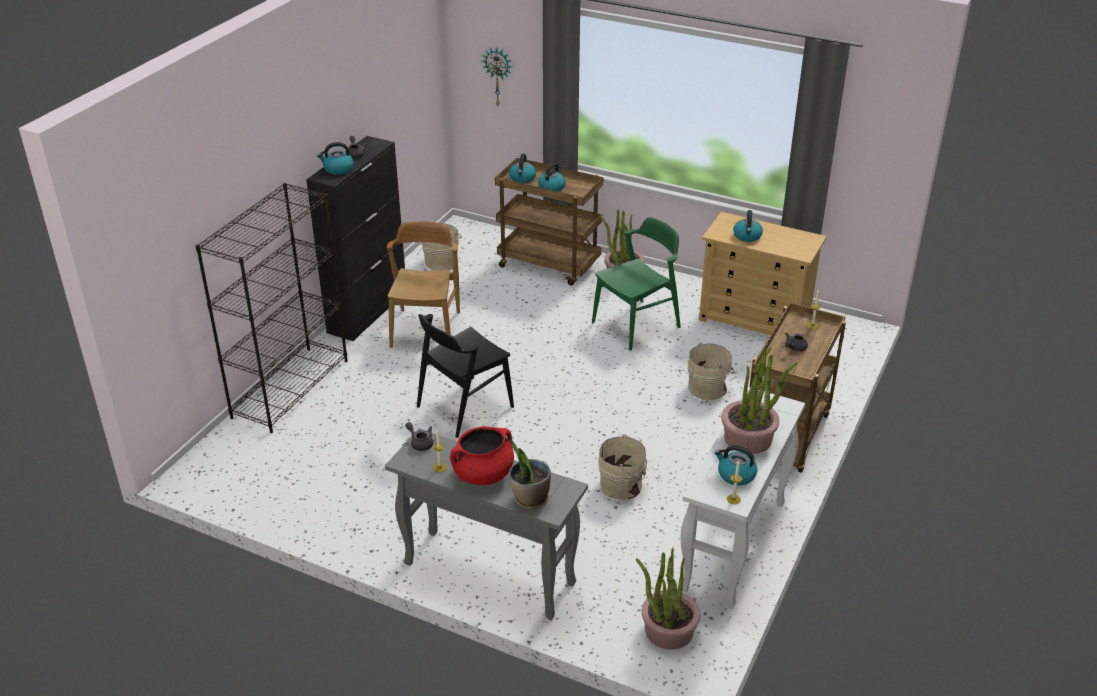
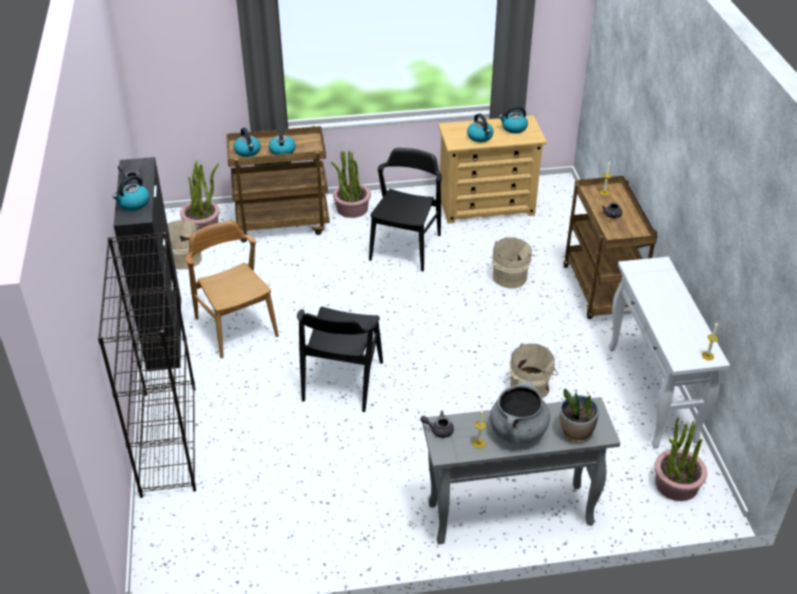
camera: 35 degrees left, 5 degrees up
red cooking pot [450,426,514,485] -> grey cooking pot [490,381,550,445]
wall clock [482,47,512,106] -> none
green chair [592,217,681,351] -> black chair [369,148,442,272]
kettle [715,445,757,486] -> kettle moved to [499,106,528,134]
potted plant [721,347,798,454] -> potted plant moved to [180,160,220,230]

